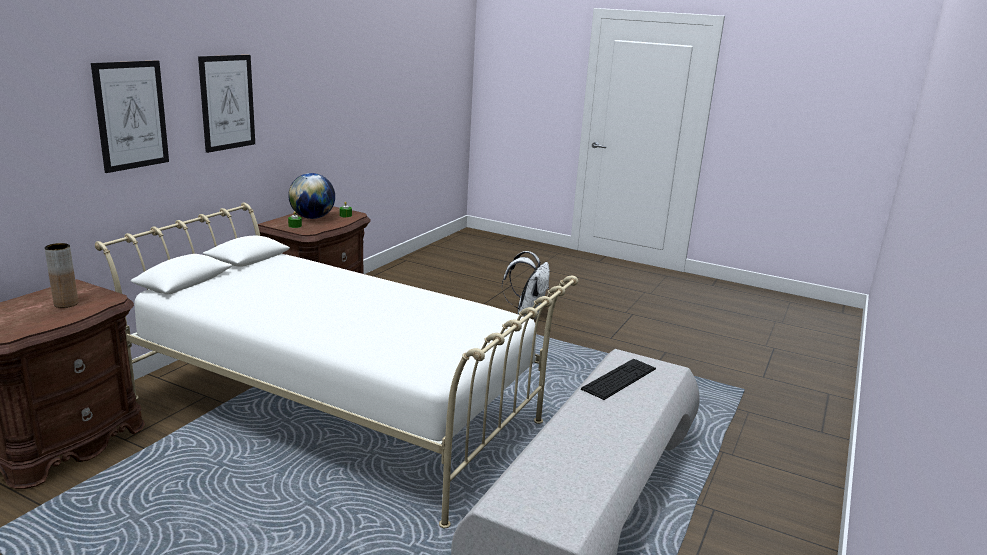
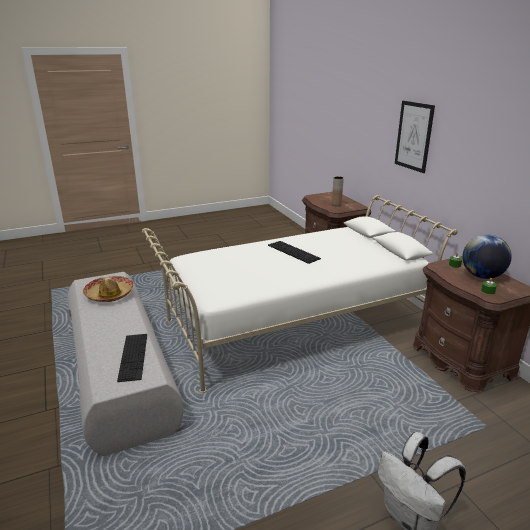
camera: 130 degrees right, 5 degrees up
picture [198,55,255,153] -> none
none -> hat [83,276,134,302]
none -> keyboard [268,241,321,264]

